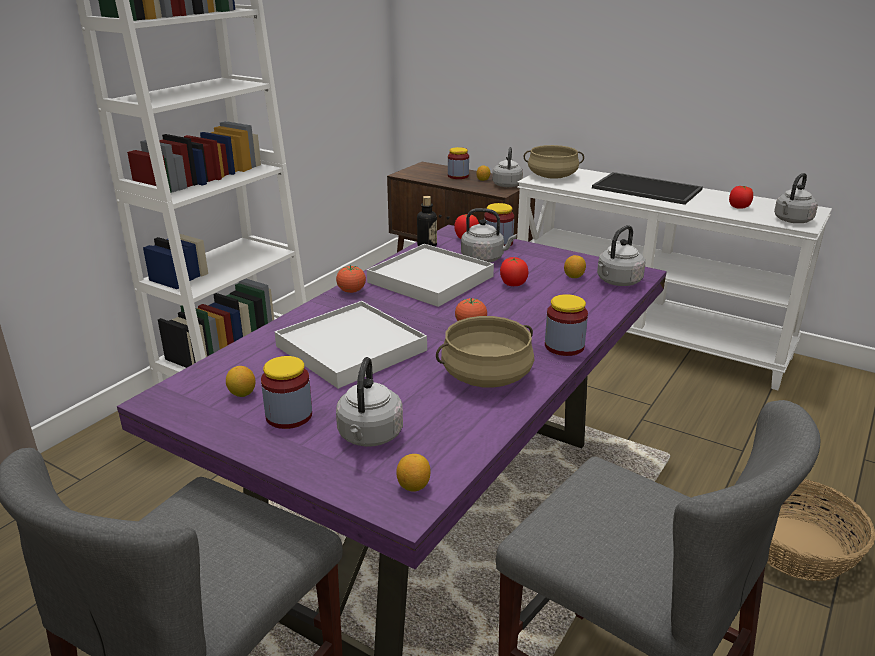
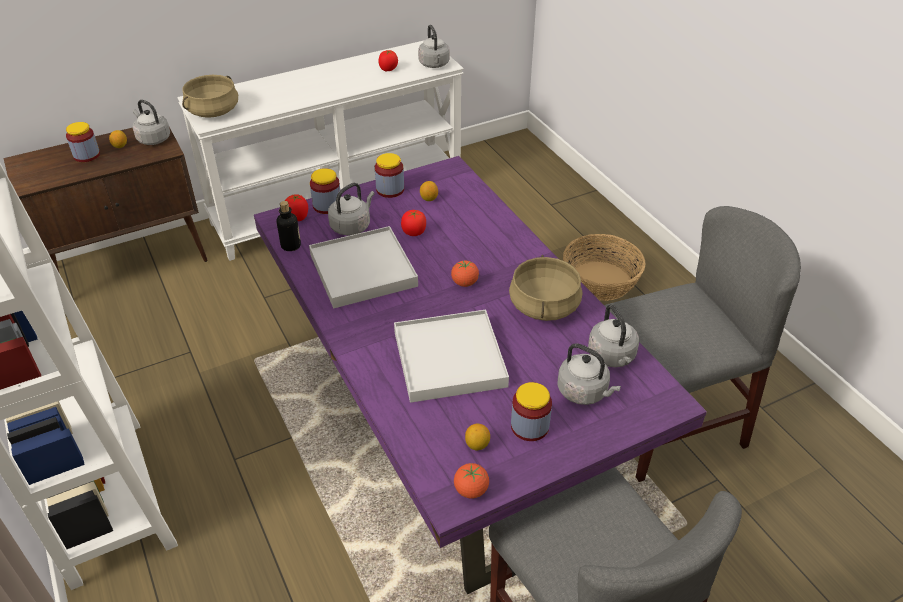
camera: 60 degrees left, 15 degrees up
tomato [336,265,366,293] -> tomato moved to [454,463,489,499]
lemon [396,454,430,491] -> none
jar [545,294,588,356] -> jar moved to [375,153,404,198]
tray [592,172,703,205] -> none
grey kettle [597,225,645,286] -> grey kettle moved to [588,304,639,367]

